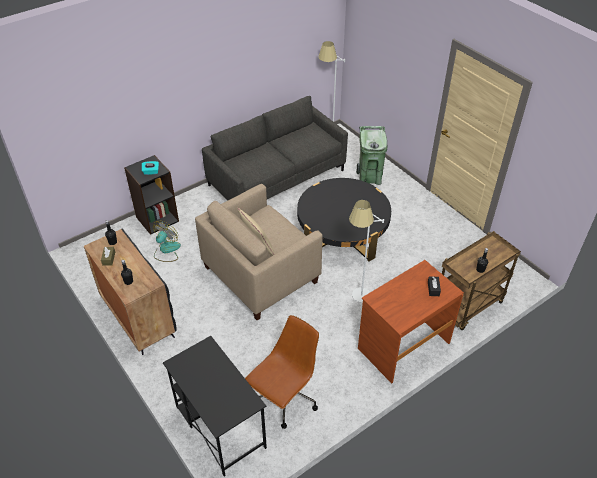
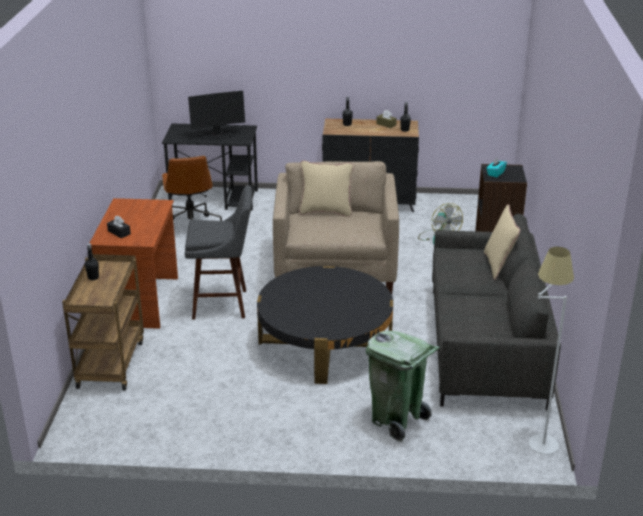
camera: 130 degrees right, 15 degrees down
white floor lamp [349,200,384,303] -> grey stool [185,185,252,320]
none -> monitor [188,91,245,140]
none -> beige pillow [484,204,520,280]

